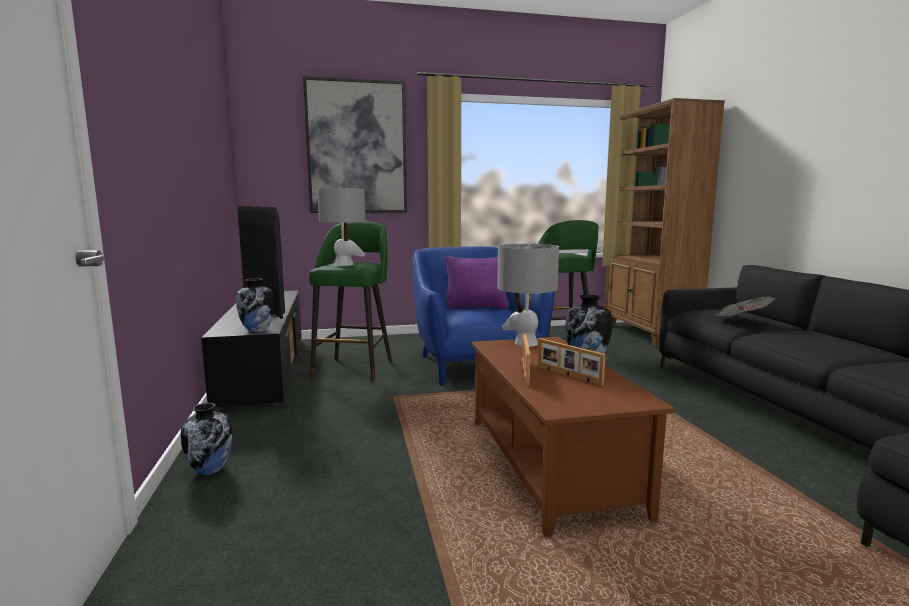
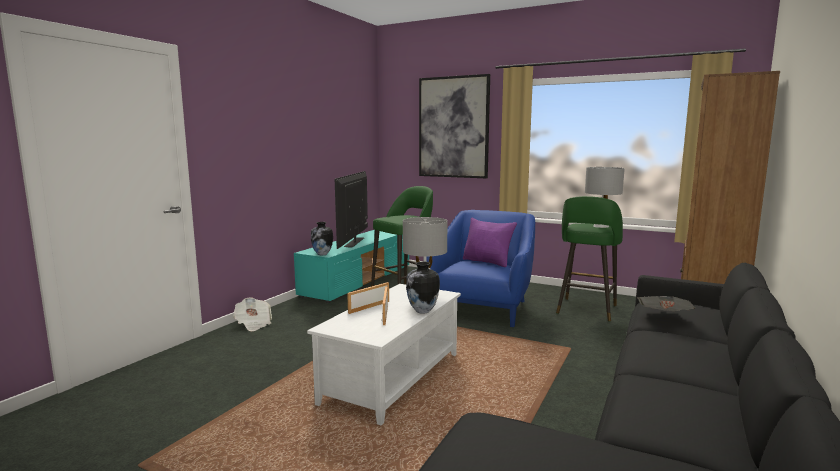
camera: 40 degrees right, 0 degrees up
vase [181,403,232,475] -> newspaper [233,297,272,331]
black tv stand [201,290,302,412] -> turquoise tv stand [294,230,409,303]
grey table lamp [317,188,365,266] -> grey table lamp moved to [585,167,625,228]
brown coffee table [472,337,674,537] -> white coffee table [307,284,461,426]

